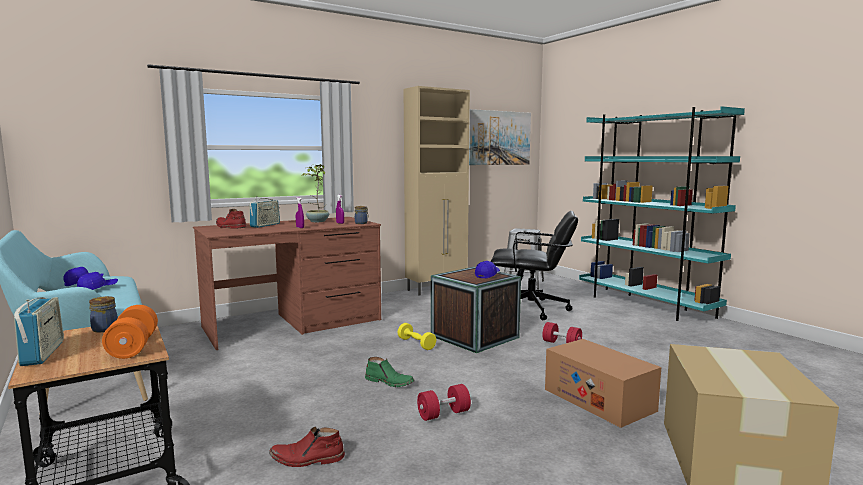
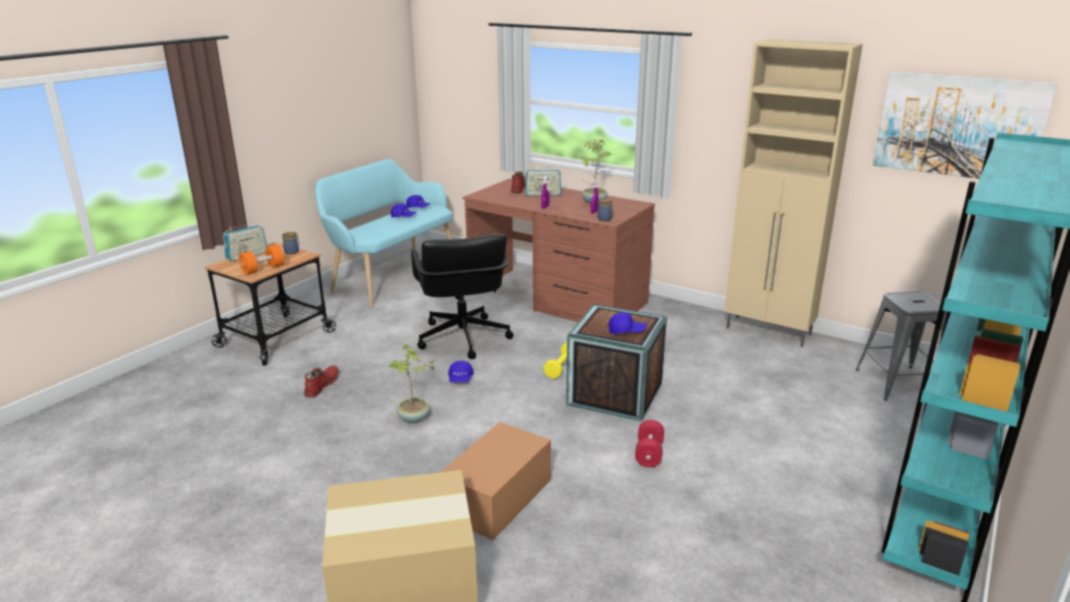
camera: 65 degrees right, 15 degrees up
red boot [269,427,345,467] -> red boot turned 45 degrees clockwise [304,366,339,398]
green boot [365,357,415,387] -> blue cap [448,361,474,382]
red dumbbell [417,384,471,421] -> potted plant [389,344,439,423]
black office chair [491,211,578,320] -> black office chair moved to [411,234,514,359]

